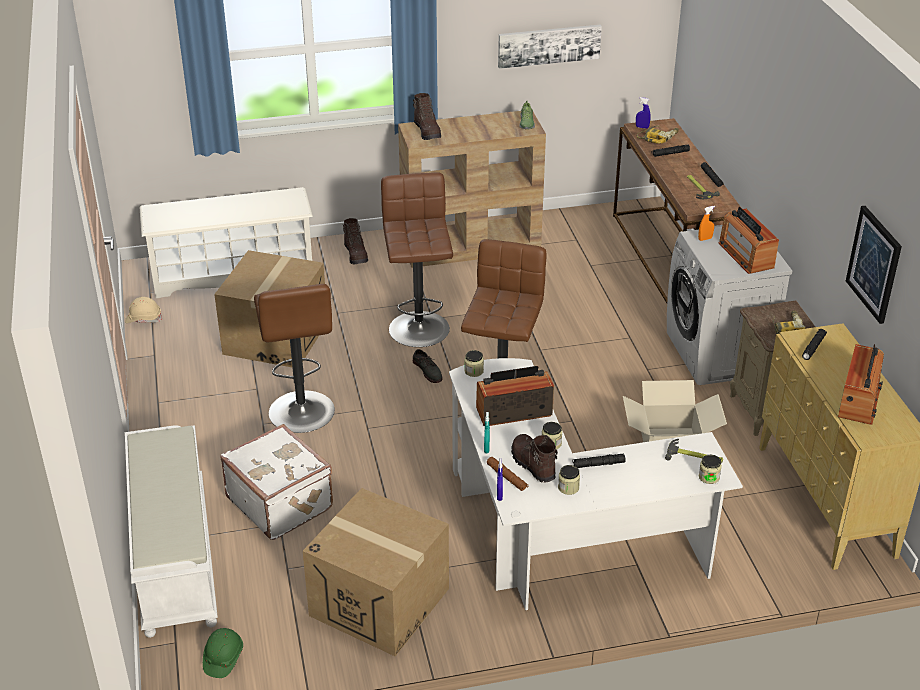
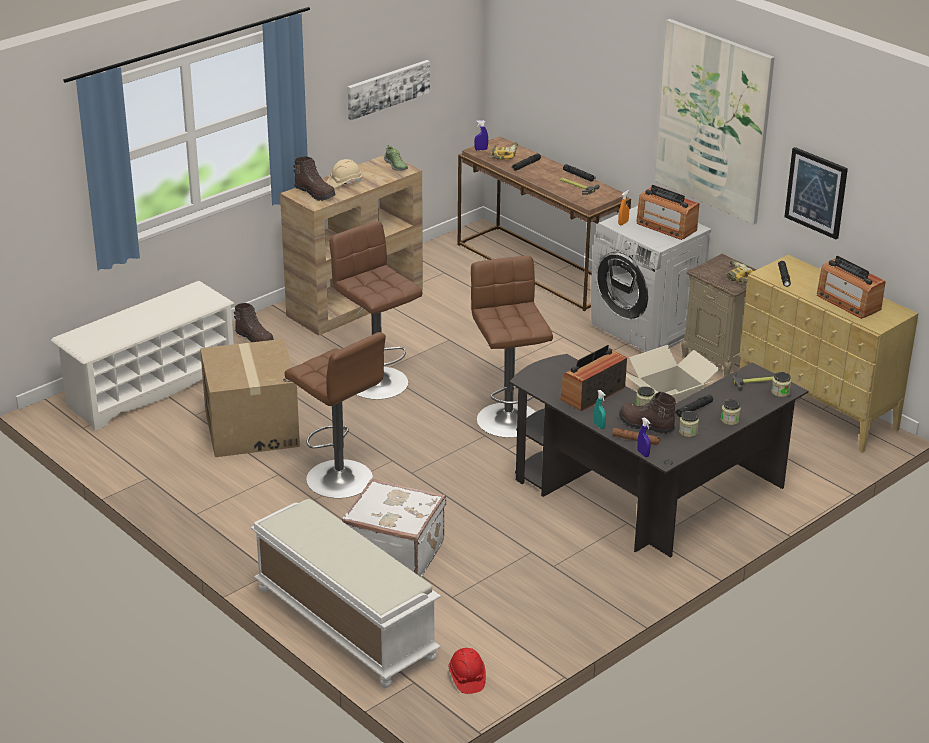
camera: 30 degrees left, 5 degrees down
beige hard hat [125,297,163,323] -> beige hard hat moved to [326,159,362,188]
green hard hat [203,628,243,678] -> red hard hat [448,648,486,694]
cardboard box [303,488,449,656] -> none
grey shoe [413,349,442,383] -> none
white desk [449,358,743,610] -> black desk [510,354,808,558]
jar [464,350,484,377] -> jar moved to [721,399,741,425]
radio [838,344,884,425] -> radio turned 150 degrees clockwise [817,256,886,319]
none -> picture [655,19,775,225]

